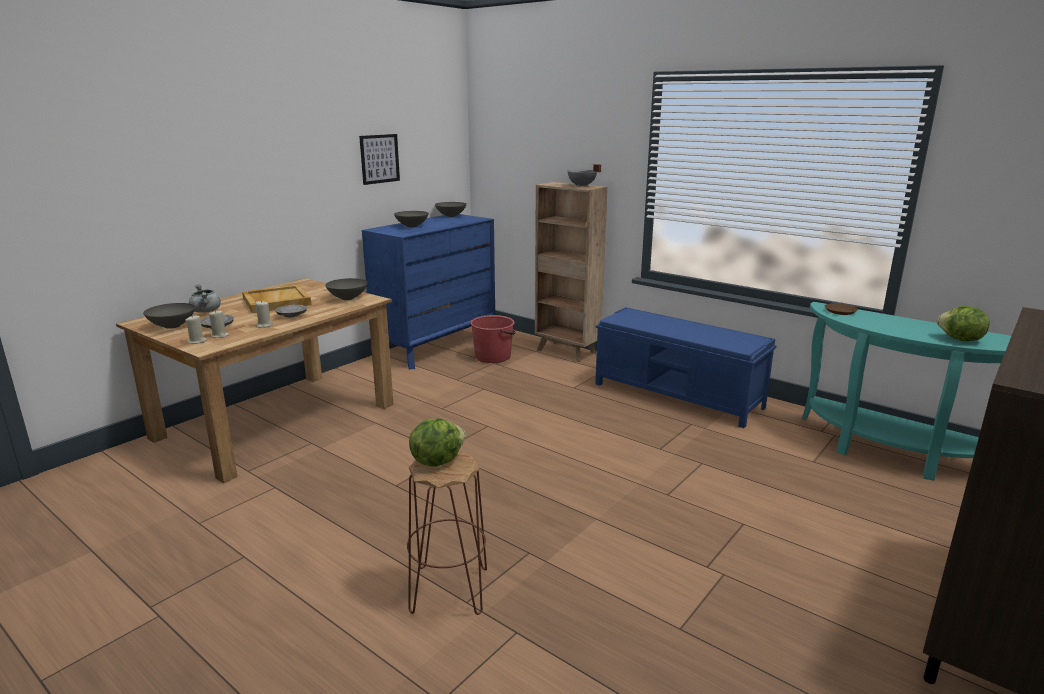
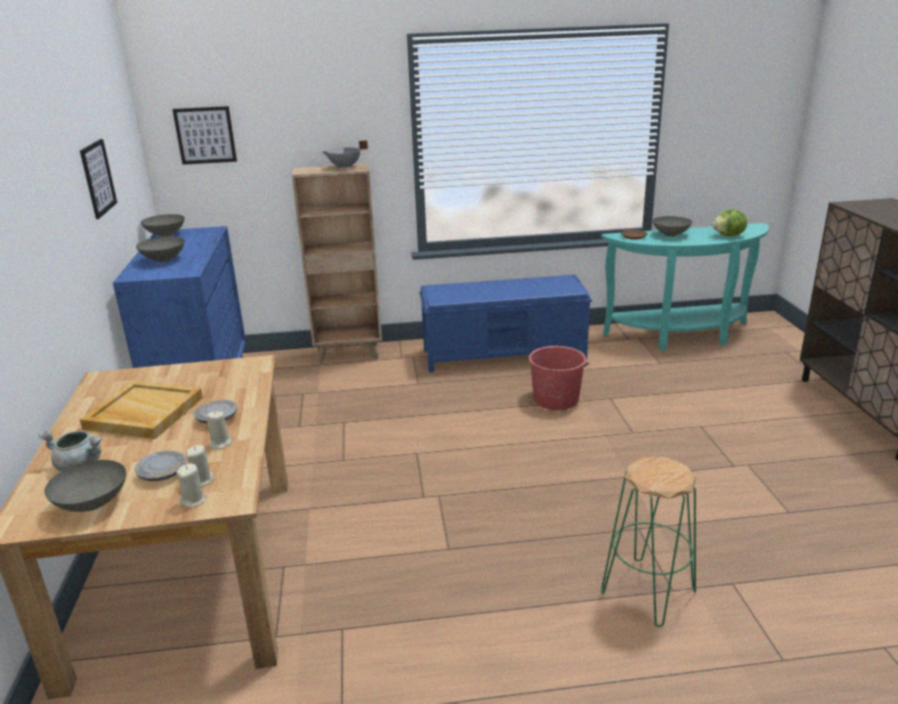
camera: 45 degrees left, 5 degrees up
grey bowl [325,278,367,300] -> grey bowl moved to [653,216,692,237]
brown stool [407,451,487,615] -> green stool [601,457,696,627]
lettuce [409,418,466,466] -> none
red bucket [470,315,515,363] -> red bucket moved to [528,346,589,410]
none -> picture [172,106,237,165]

